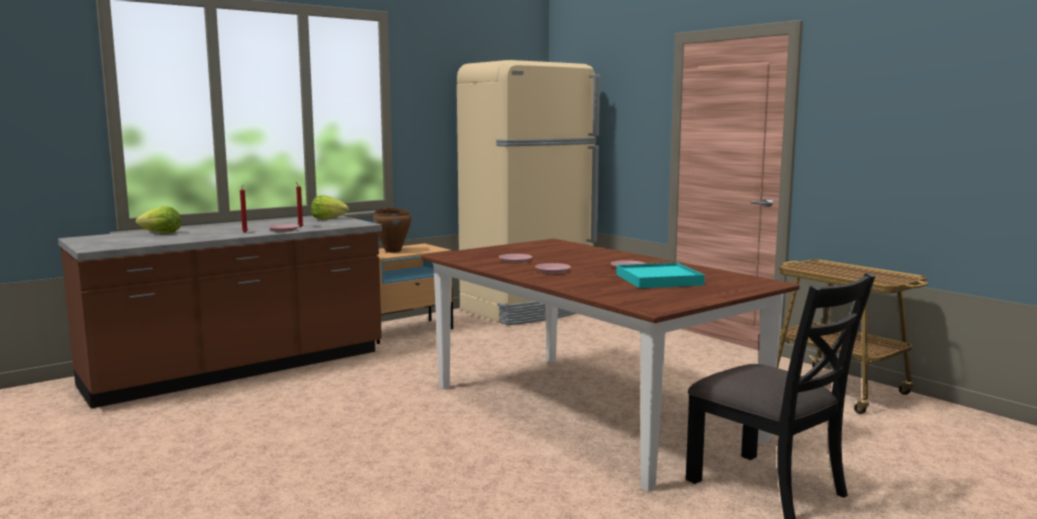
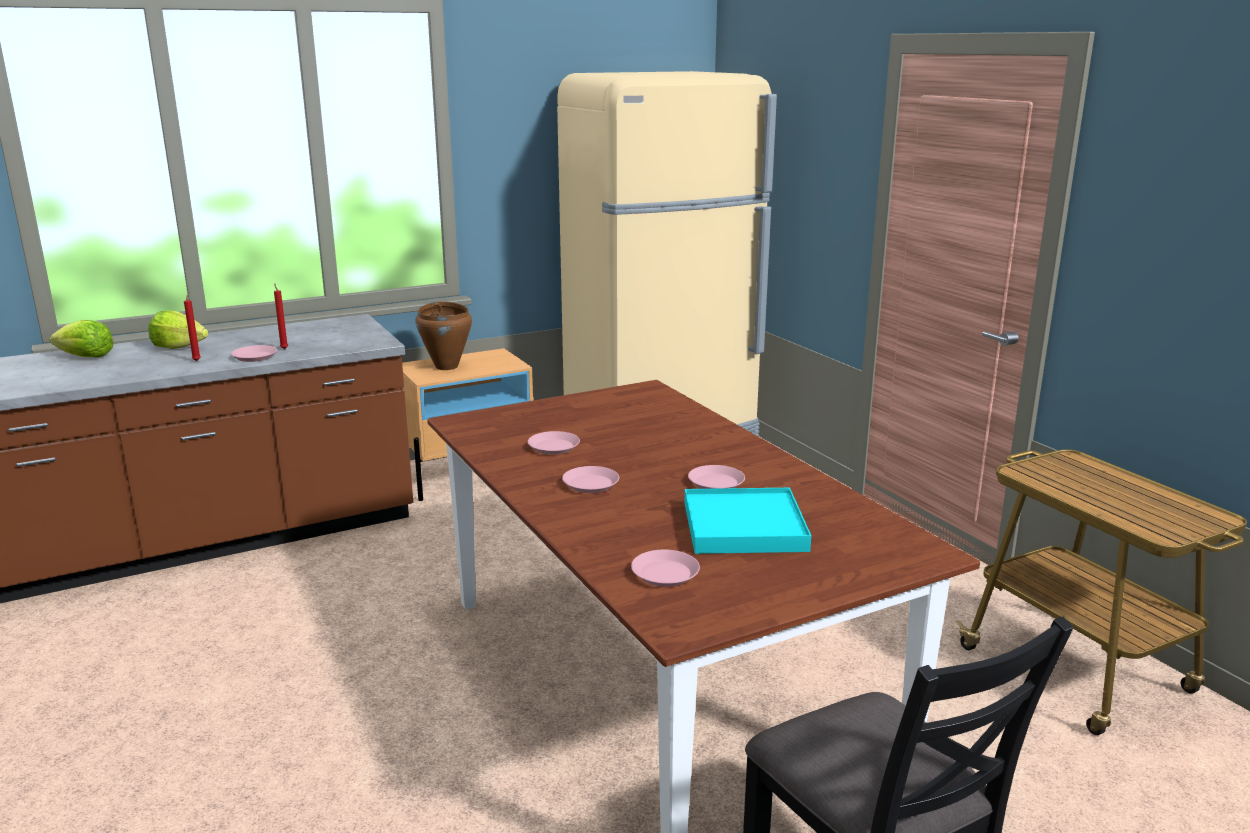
camera: 10 degrees right, 10 degrees up
lettuce [311,196,349,220] -> lettuce moved to [148,310,208,349]
none -> pink plate [631,550,700,587]

